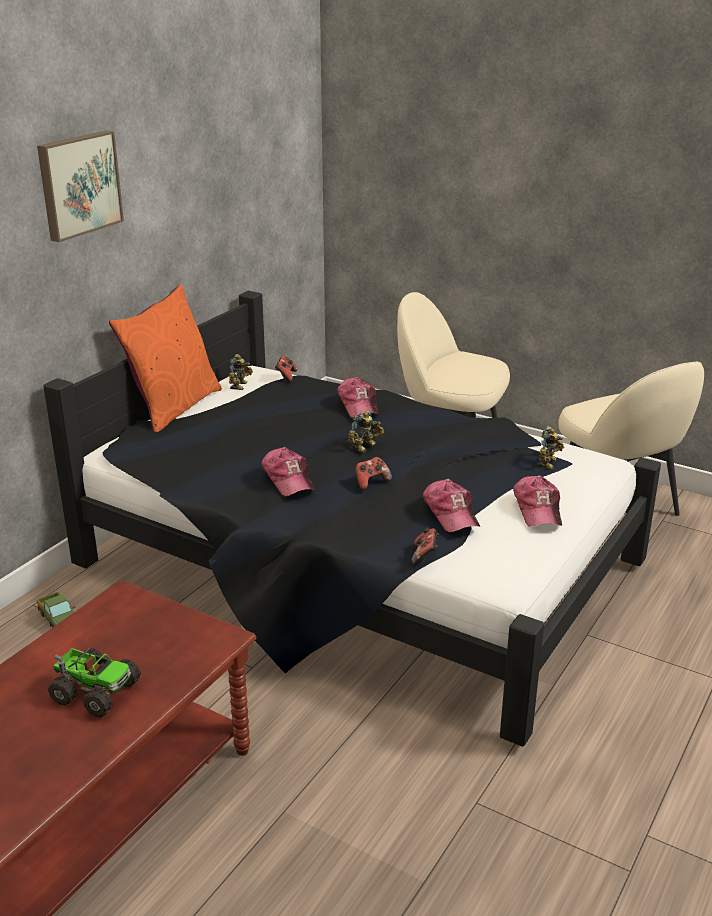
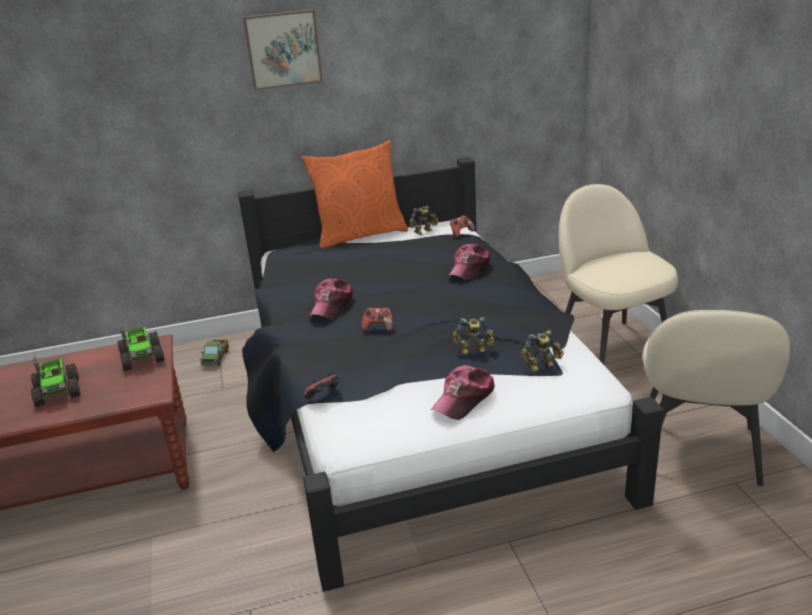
camera: 45 degrees right, 0 degrees up
toy robot [348,410,384,452] -> toy robot moved to [452,317,494,355]
cap [423,479,480,532] -> none
none -> toy truck [117,324,165,371]

